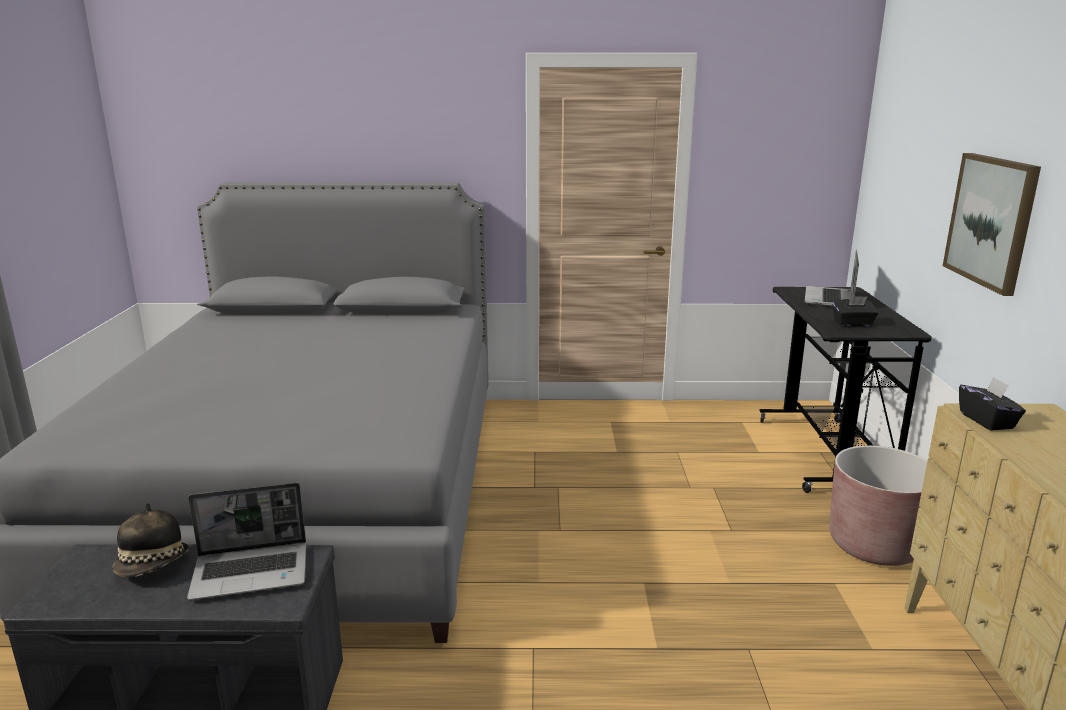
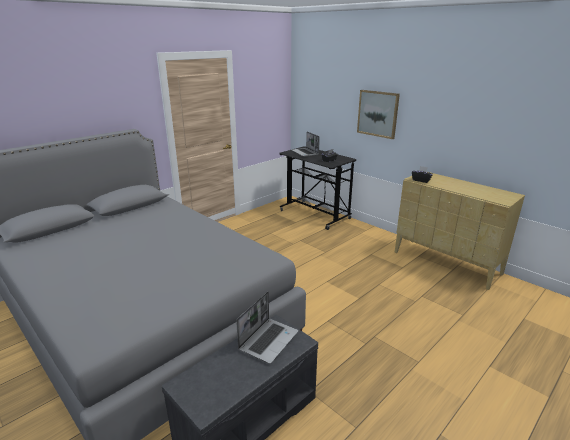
camera: 45 degrees left, 5 degrees up
hat [113,503,189,577] -> none
brown planter [829,445,928,566] -> none

